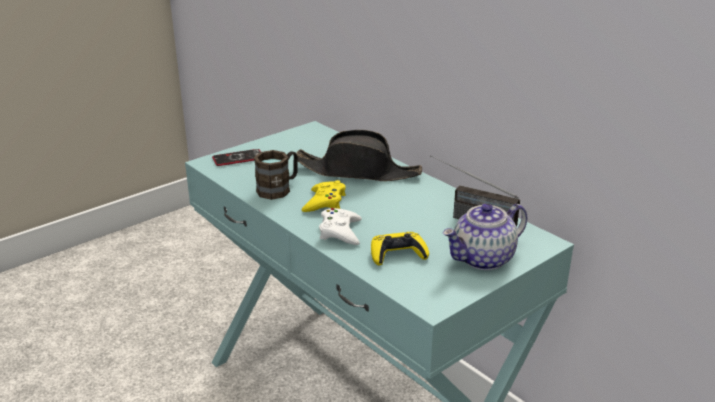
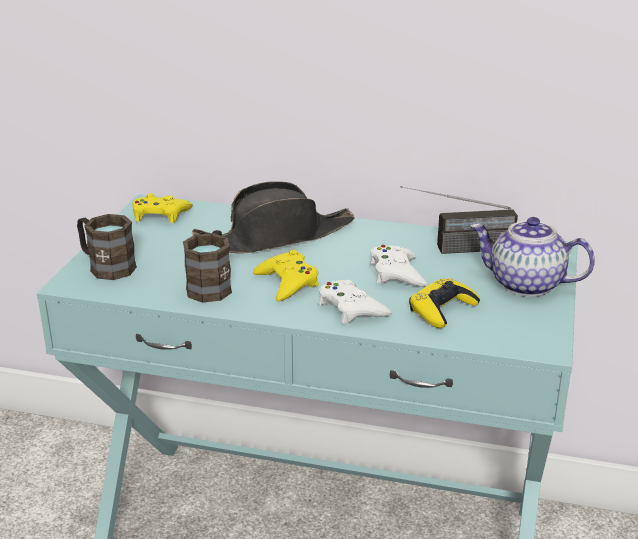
camera: 35 degrees left, 0 degrees up
phone [212,149,261,166] -> brown mug [77,214,137,280]
teapot [443,203,527,270] -> teapot turned 90 degrees clockwise [470,217,595,297]
none -> yellow game controller [132,193,193,223]
none -> white game controller [370,245,427,287]

